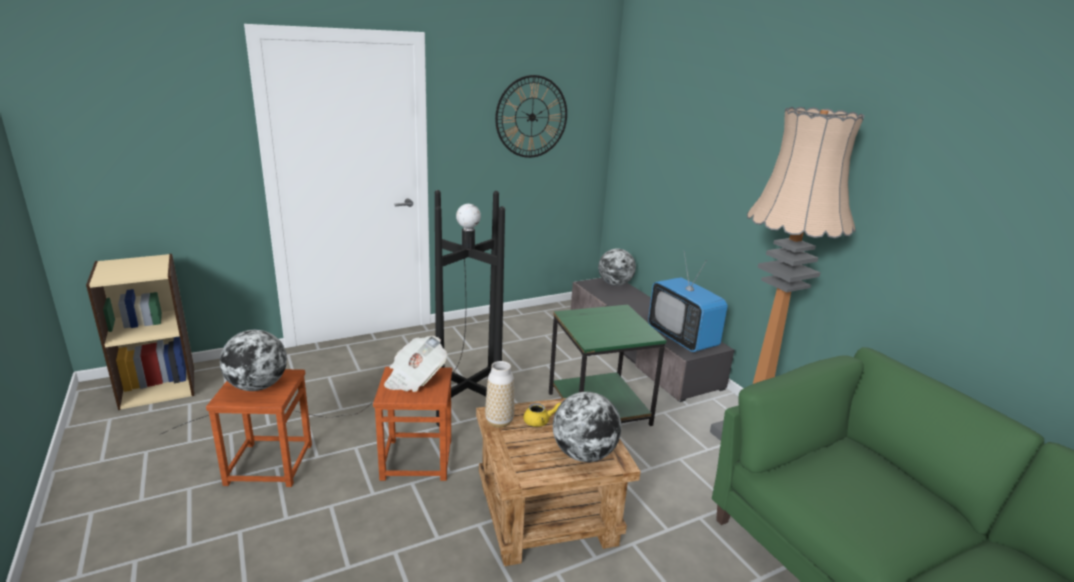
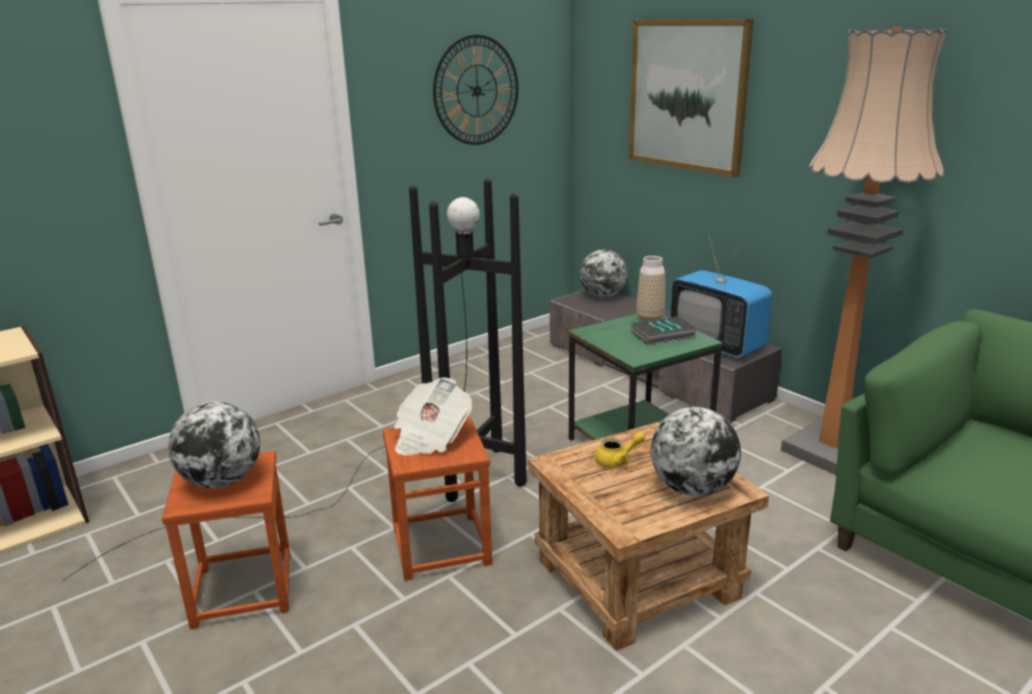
camera: 10 degrees left, 0 degrees up
vase [485,361,514,428] -> vase moved to [636,256,665,321]
none -> picture [629,19,754,177]
none -> book [631,316,697,346]

